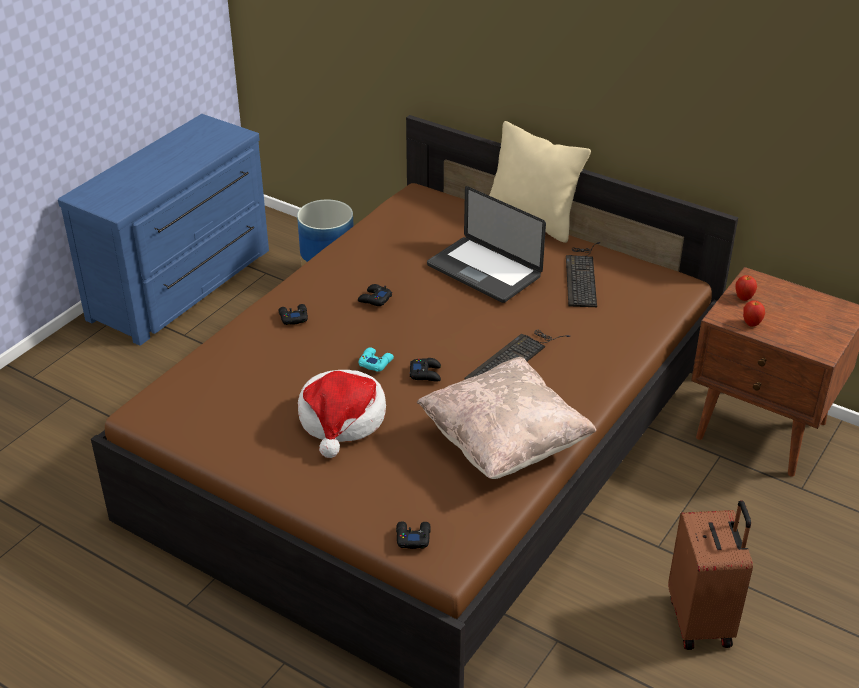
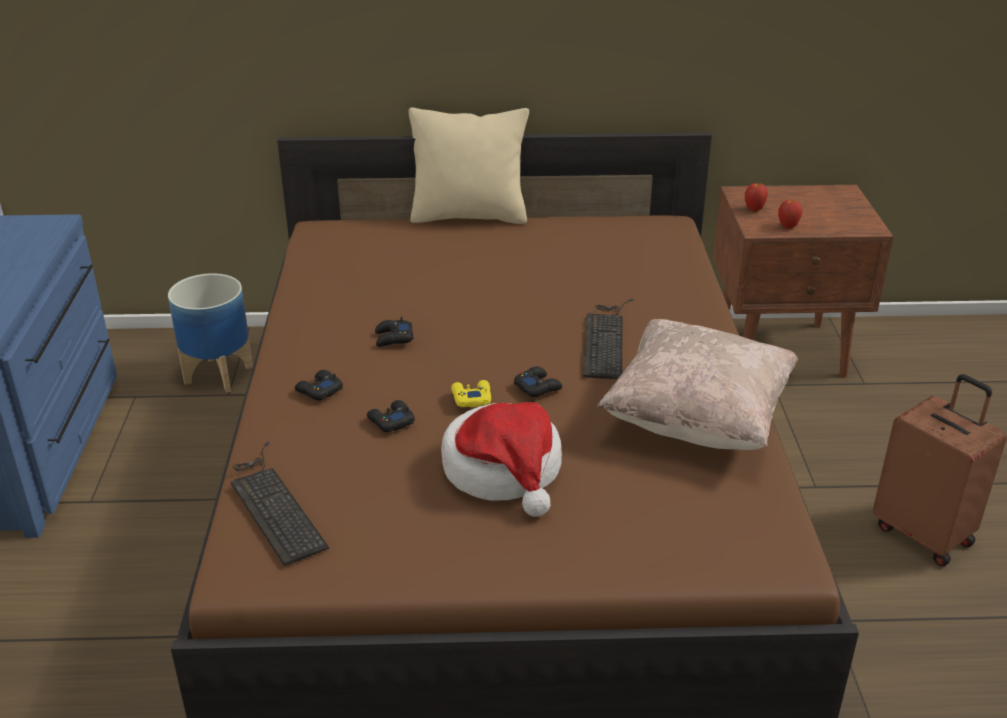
camera: 35 degrees left, 5 degrees down
turquoise game controller [358,347,394,371] -> yellow game controller [451,380,491,407]
black game controller [396,521,431,549] -> black game controller moved to [367,400,415,432]
laptop [427,186,546,303] -> none
keyboard [566,242,600,307] -> keyboard moved to [231,441,329,566]

